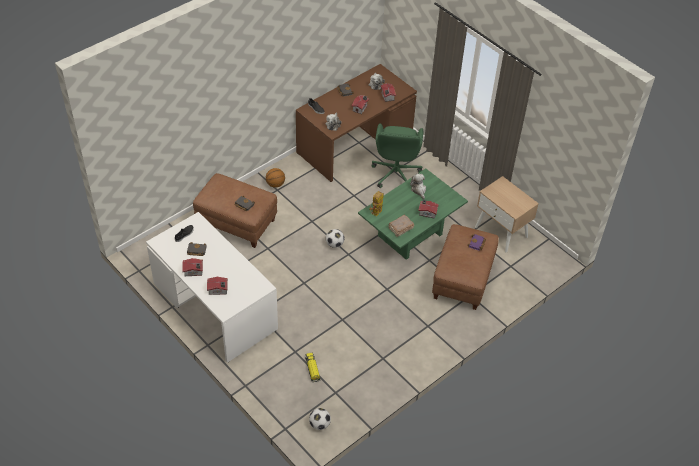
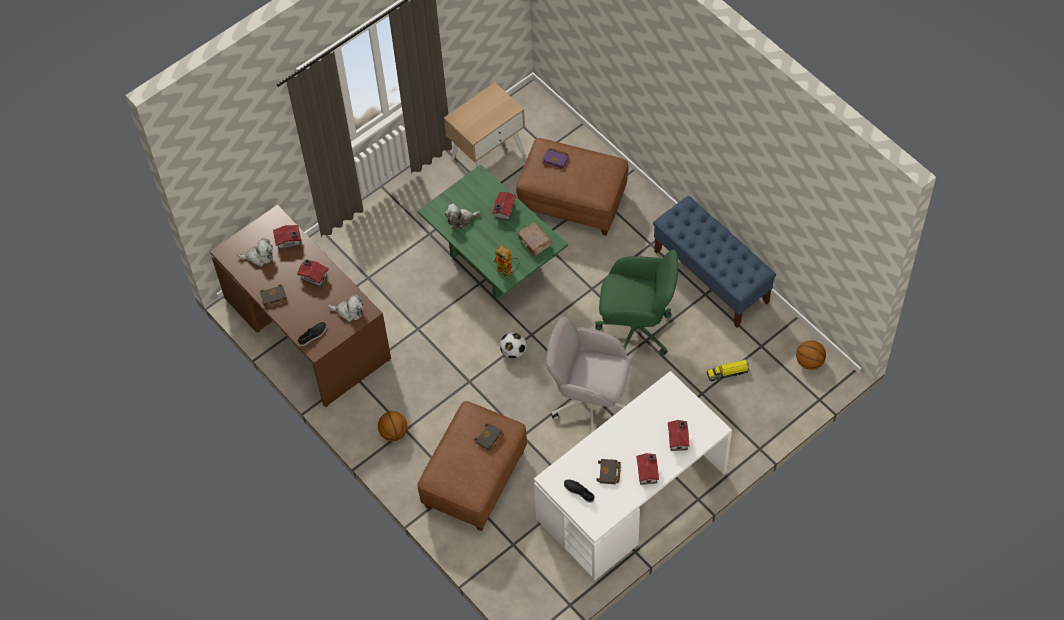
camera: 85 degrees left, 10 degrees up
football [309,408,331,430] -> basketball [796,340,826,370]
green office chair [371,123,423,188] -> green office chair moved to [595,250,678,355]
none -> grey office chair [546,316,630,433]
none -> blue bench [653,196,776,328]

